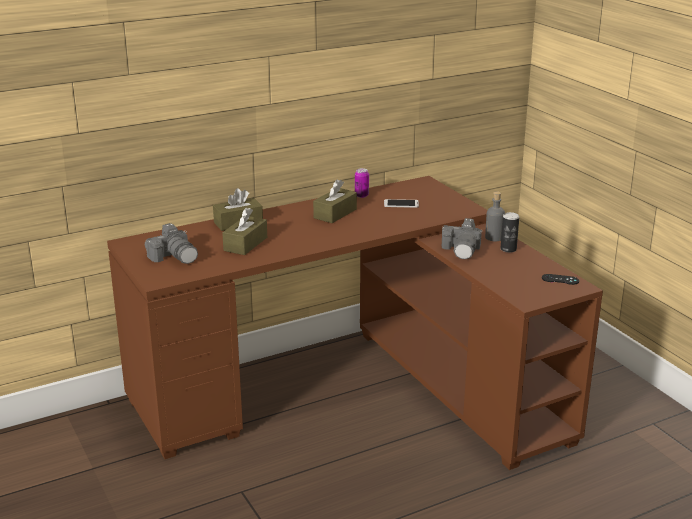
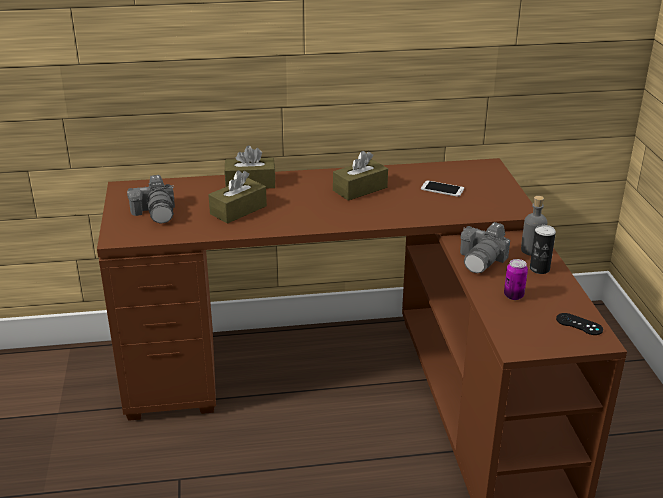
camera: 20 degrees right, 5 degrees up
can [355,168,369,198] -> can moved to [504,259,528,300]

